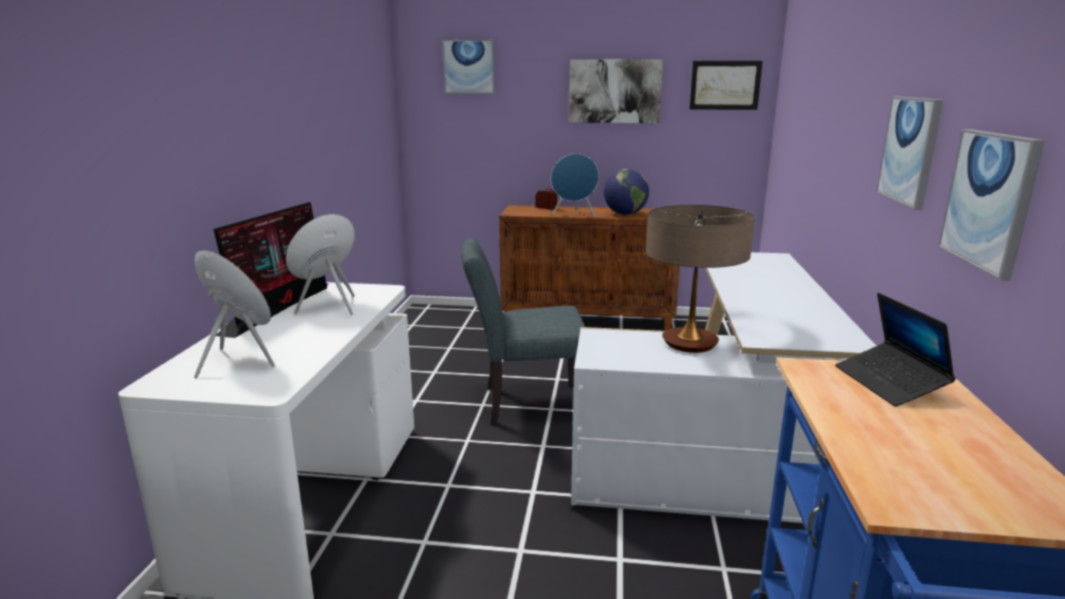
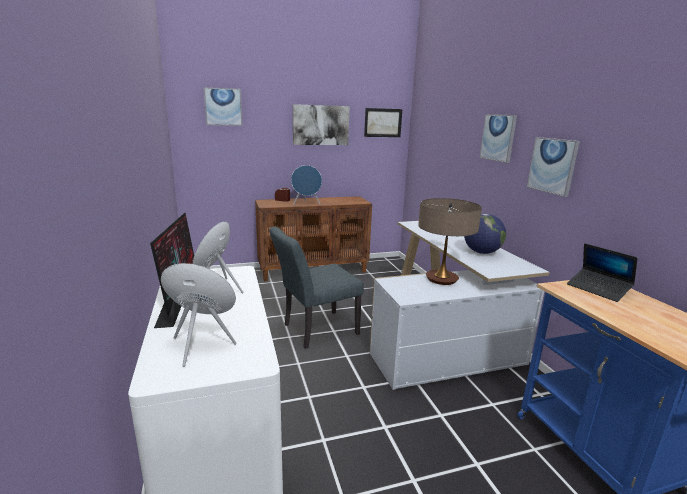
camera: 25 degrees left, 0 degrees up
globe [604,169,649,215] -> globe moved to [464,214,506,254]
picture [938,129,1045,281] -> picture moved to [479,114,517,163]

